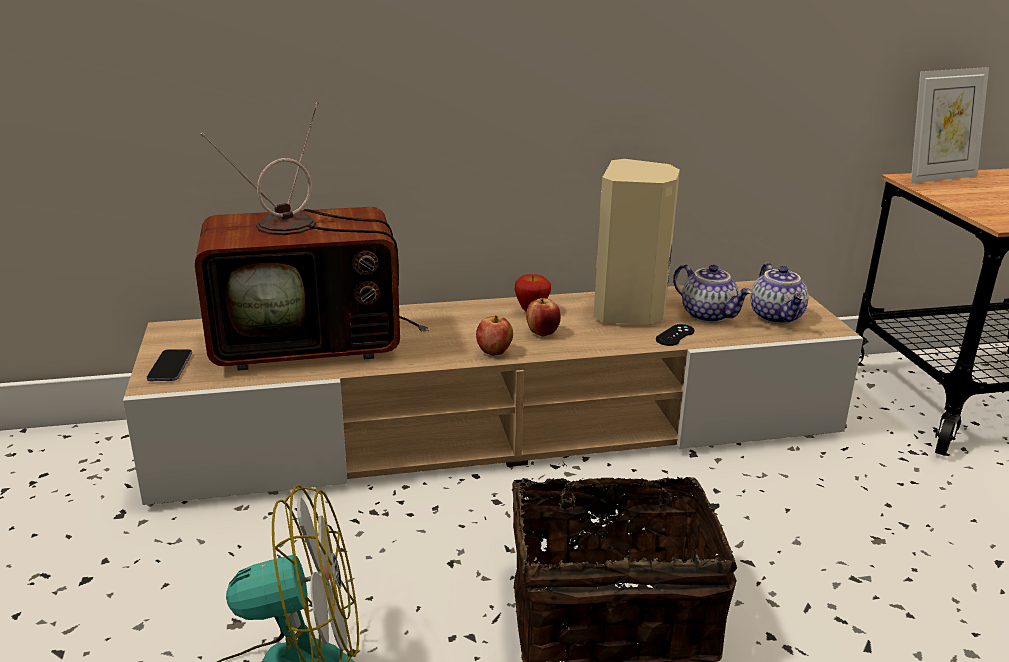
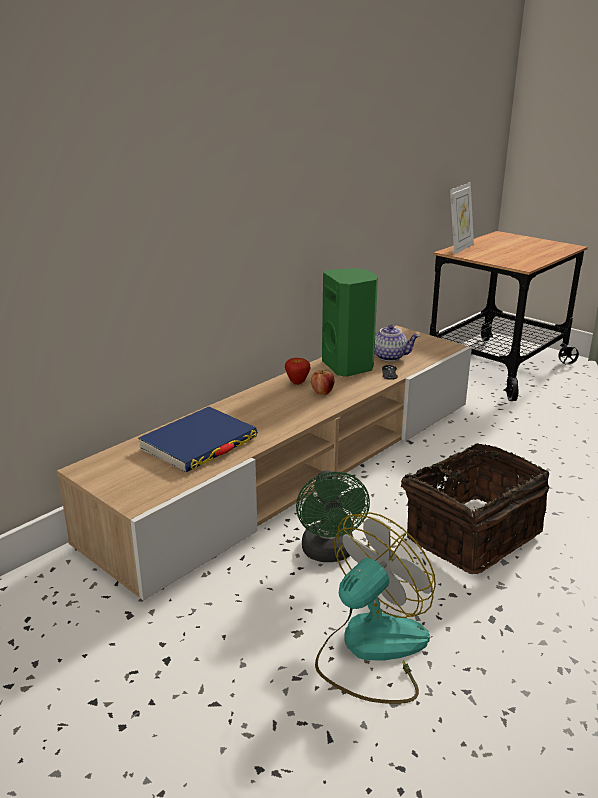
camera: 35 degrees left, 0 degrees up
phone [147,349,192,381] -> none
television [195,101,429,371] -> blue book [138,407,258,472]
apple [476,315,513,356] -> none
beige speaker [593,159,680,325] -> green speaker [322,268,378,377]
teapot [751,263,809,324] -> none
none -> green fan [296,470,370,562]

